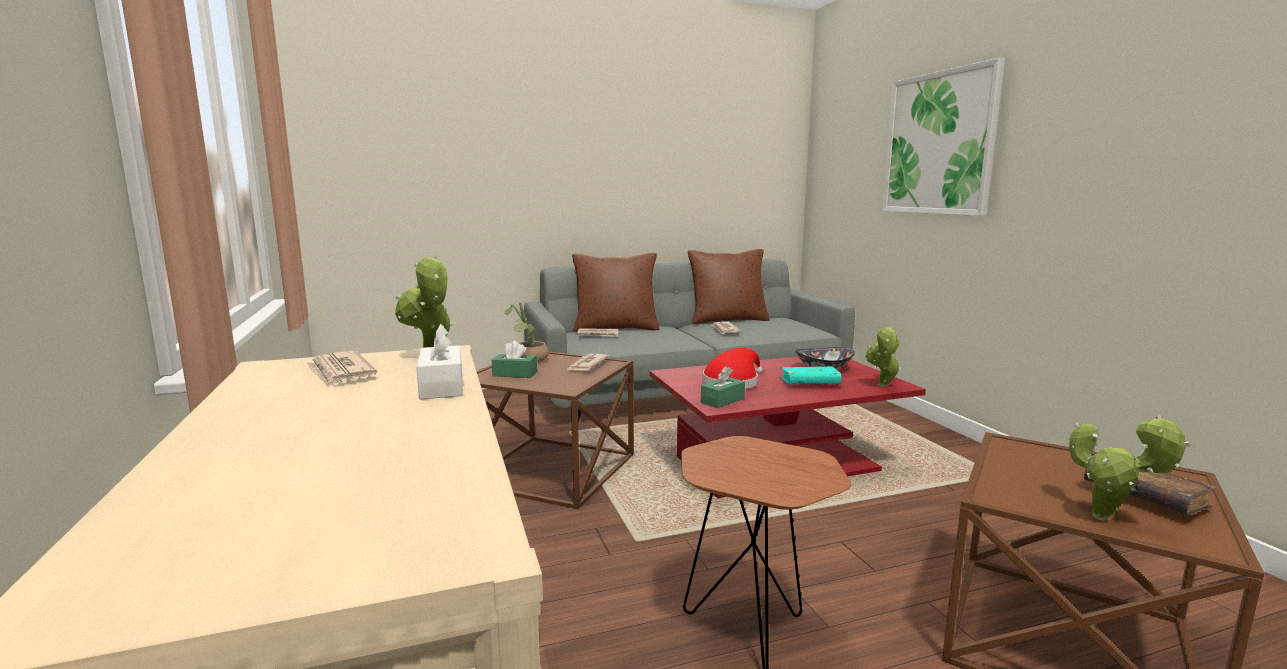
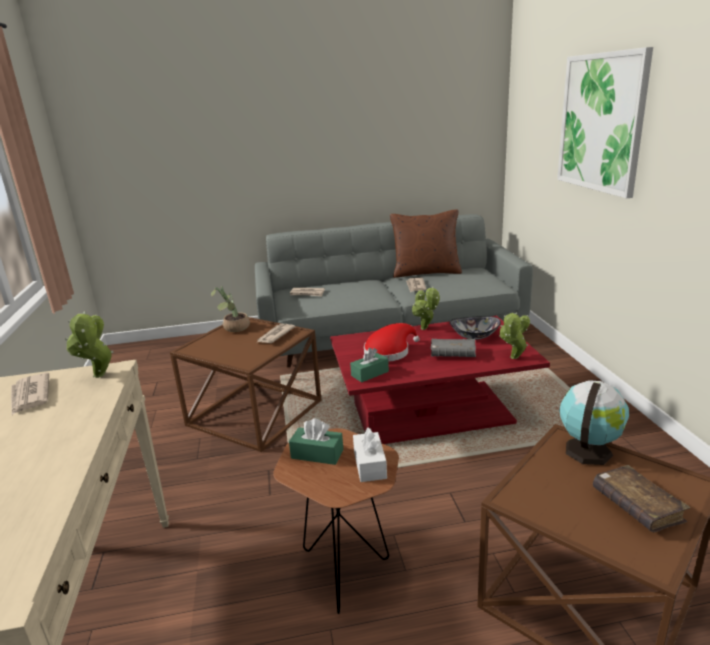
camera: 10 degrees right, 10 degrees up
white tissue box [416,324,463,399] -> white tissue box moved to [353,427,387,482]
green tissue box [492,341,537,378] -> green tissue box moved to [289,419,343,465]
brown pillow [572,253,659,332] -> none
turquoise book [781,366,841,384] -> grey book [431,339,476,357]
potted plant [1069,415,1190,521] -> potted plant moved to [412,287,440,330]
none -> globe [559,380,629,465]

